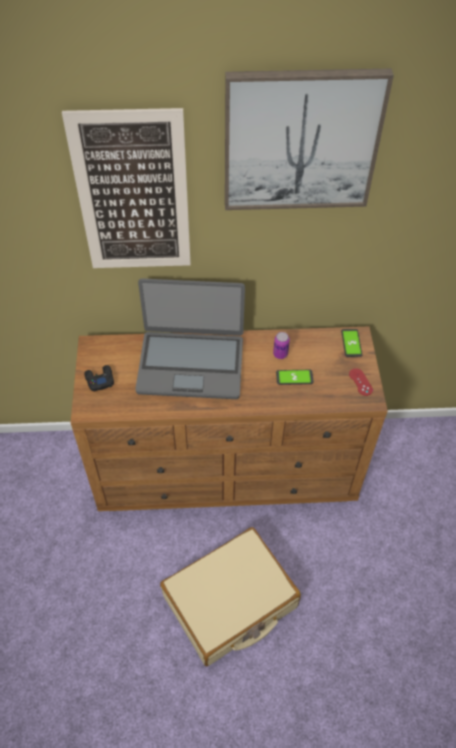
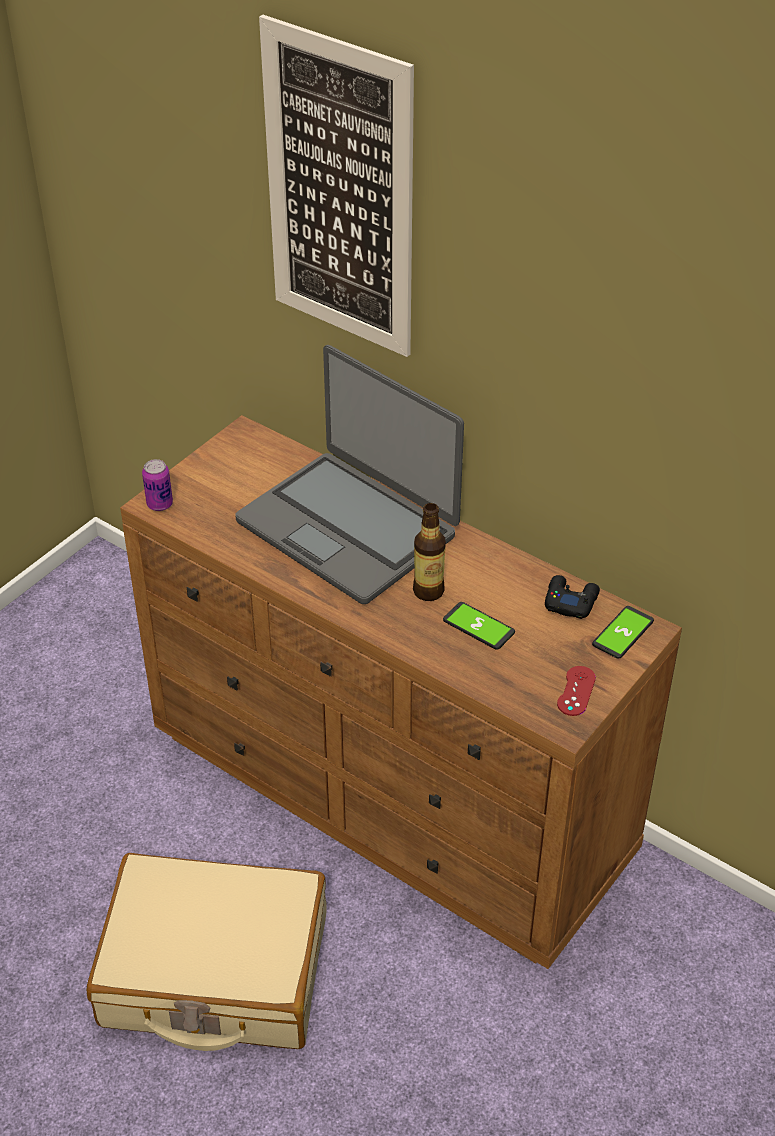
camera: 40 degrees right, 10 degrees down
black game controller [84,365,114,392] -> black game controller moved to [545,575,600,619]
picture [225,69,394,210] -> none
can [273,332,290,359] -> can moved to [142,459,173,511]
none -> bottle [413,503,446,601]

